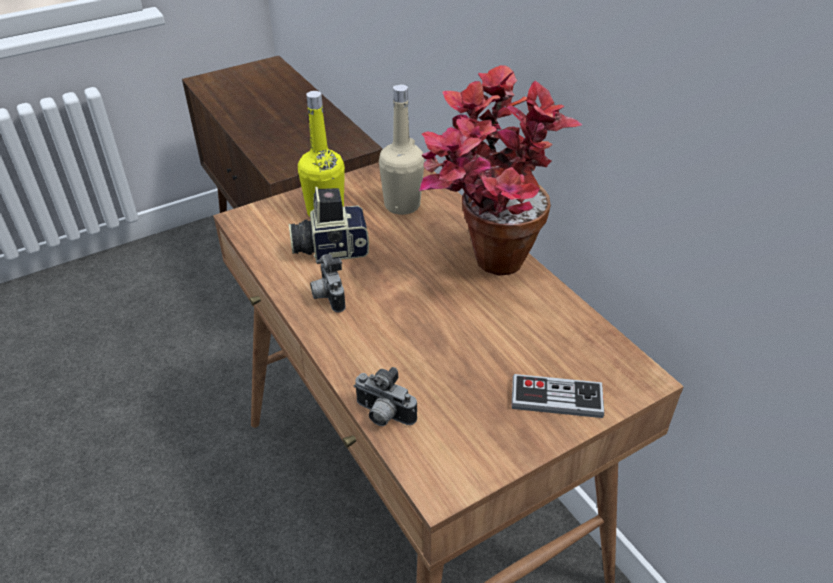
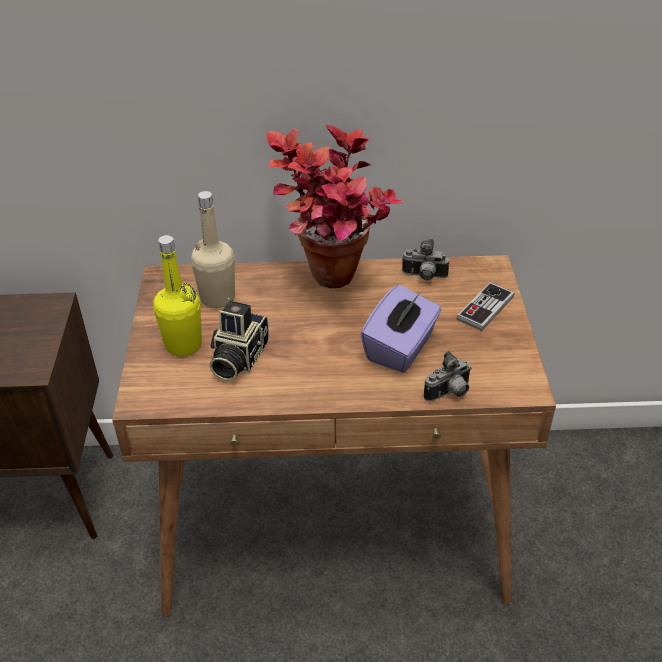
camera: 60 degrees left, 0 degrees up
camera [310,254,346,312] -> camera moved to [402,239,449,281]
none -> purple tissue box [361,285,441,373]

